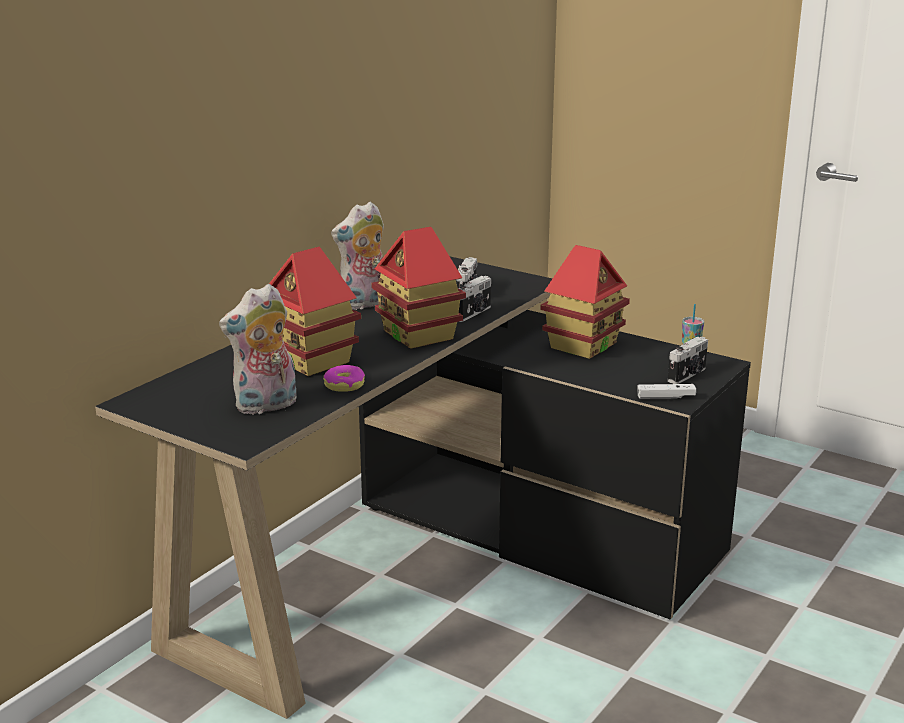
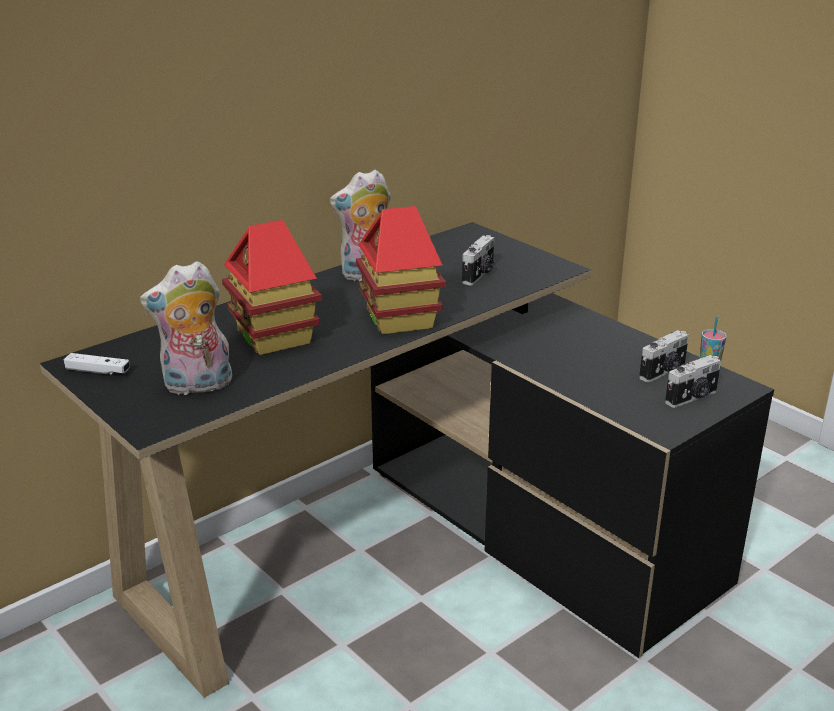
camera: 15 degrees right, 5 degrees up
donut [324,365,365,392] -> none
camera [458,276,491,322] -> camera moved to [639,330,689,382]
toy house [540,245,630,359] -> none
white game controller [638,384,696,399] -> white game controller moved to [64,353,130,374]

